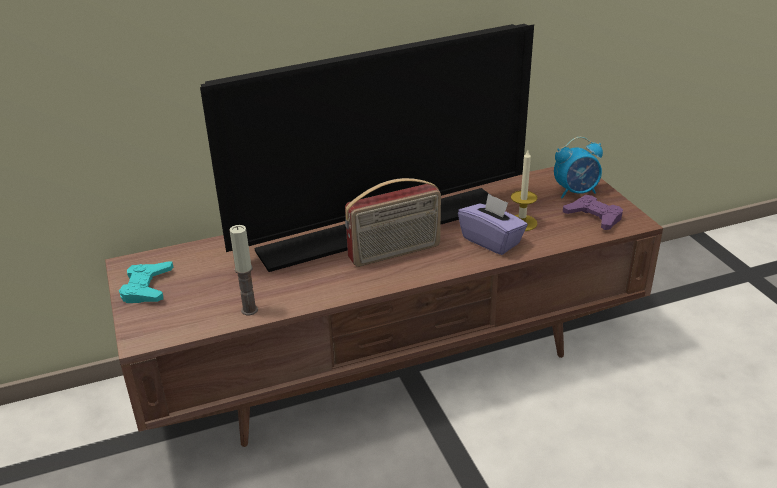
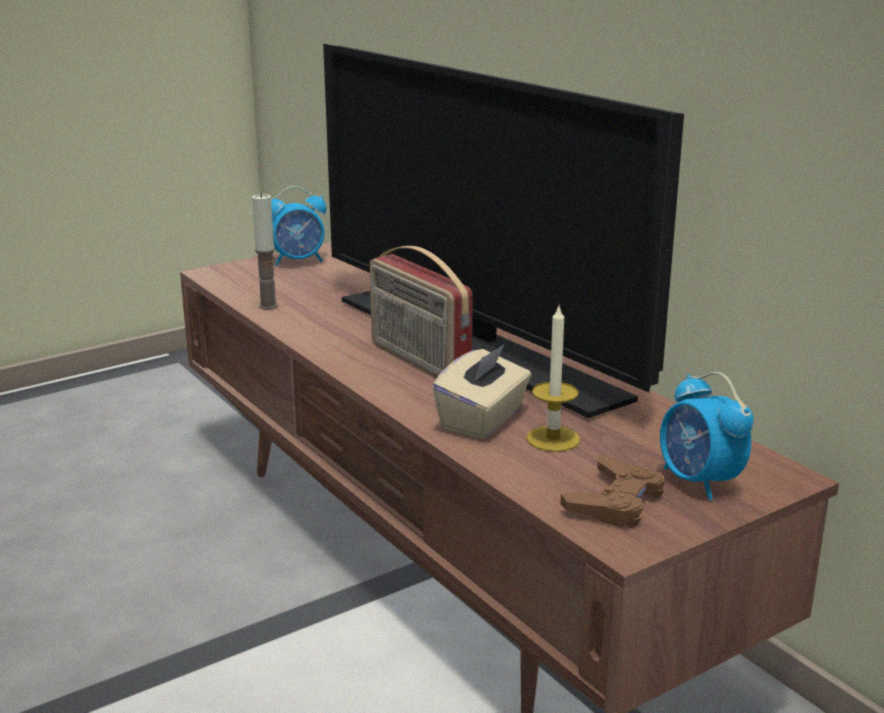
camera: 75 degrees right, 10 degrees down
turquoise game controller [119,262,173,303] -> alarm clock [271,186,327,266]
purple tissue box [458,193,528,255] -> beige tissue box [432,344,531,438]
purple game controller [563,195,623,230] -> brown game controller [560,454,665,528]

